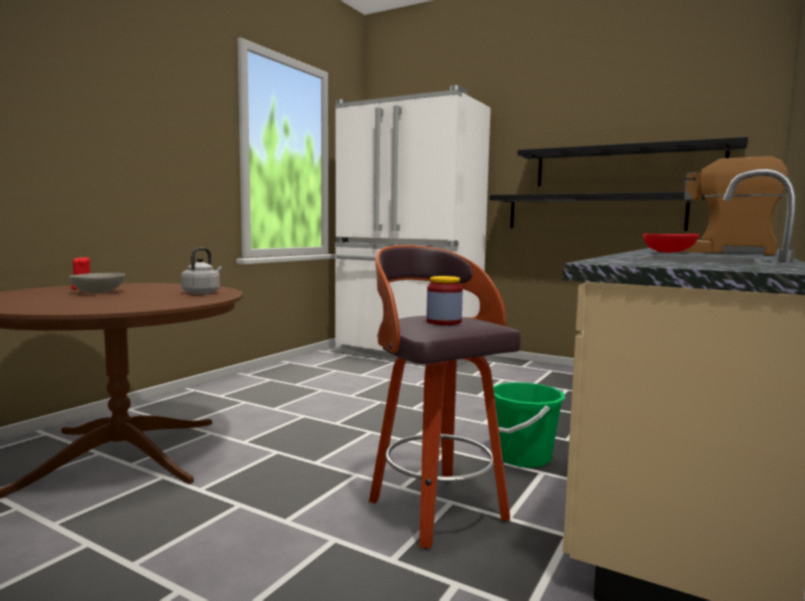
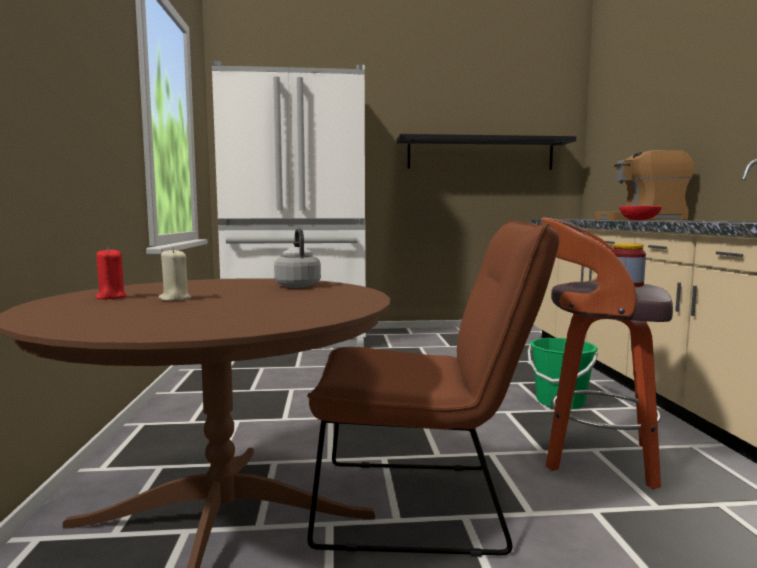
camera: 35 degrees left, 0 degrees up
grey bowl [69,273,125,293] -> beige candle [158,248,191,301]
black shelf [489,192,706,231] -> none
none -> brown chair [307,220,559,557]

